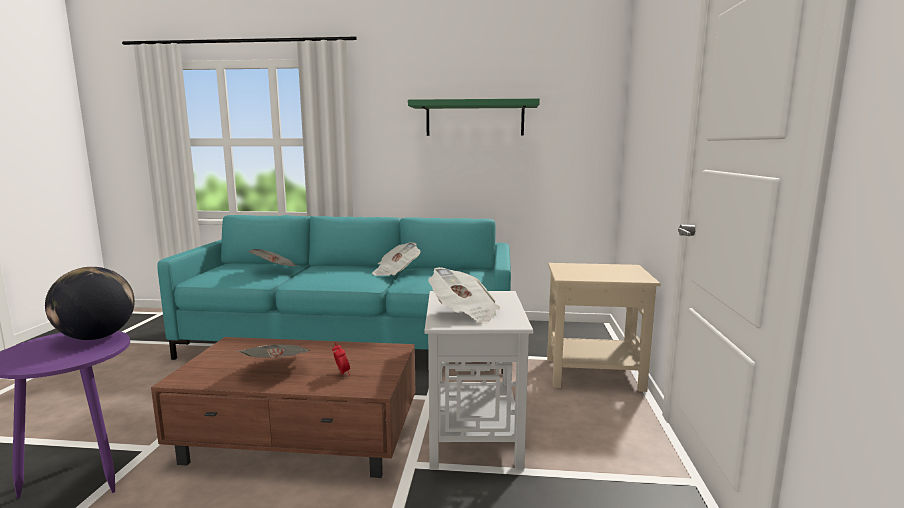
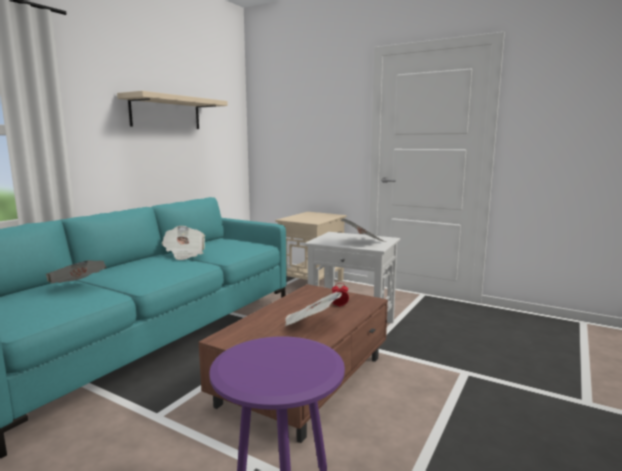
camera: 65 degrees left, 0 degrees up
globe [45,267,135,340] -> none
green shelf [408,99,540,136] -> beige shelf [117,91,228,129]

